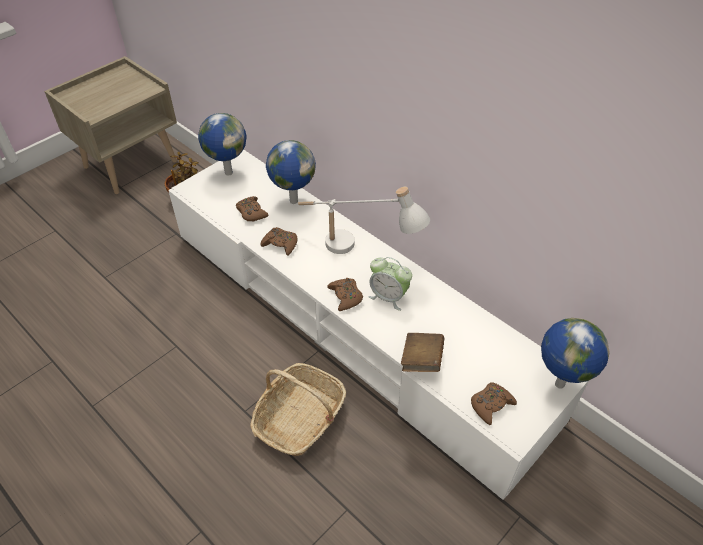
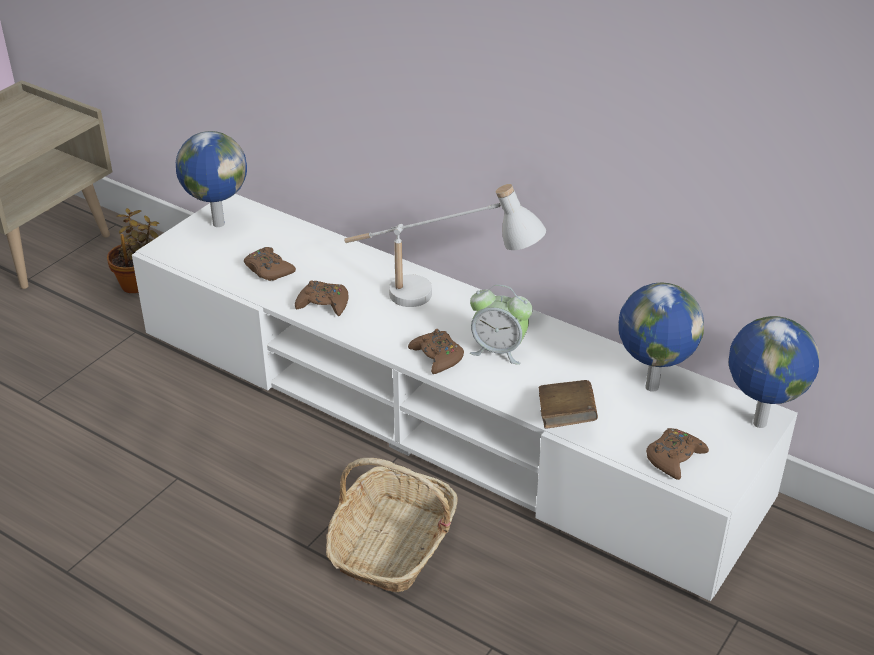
camera: 10 degrees left, 10 degrees down
globe [266,140,316,204] -> globe moved to [618,282,704,392]

